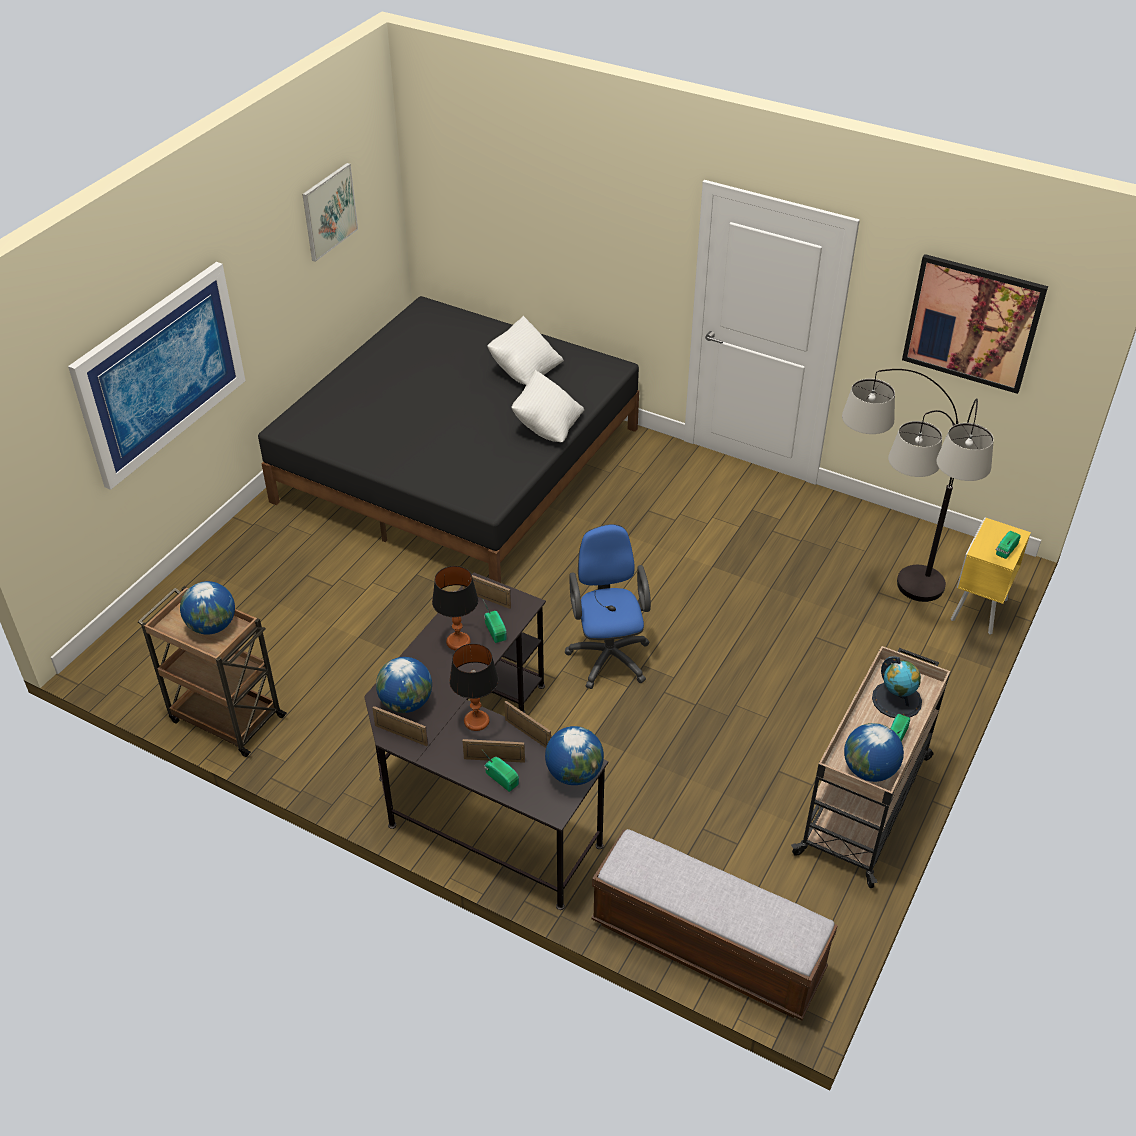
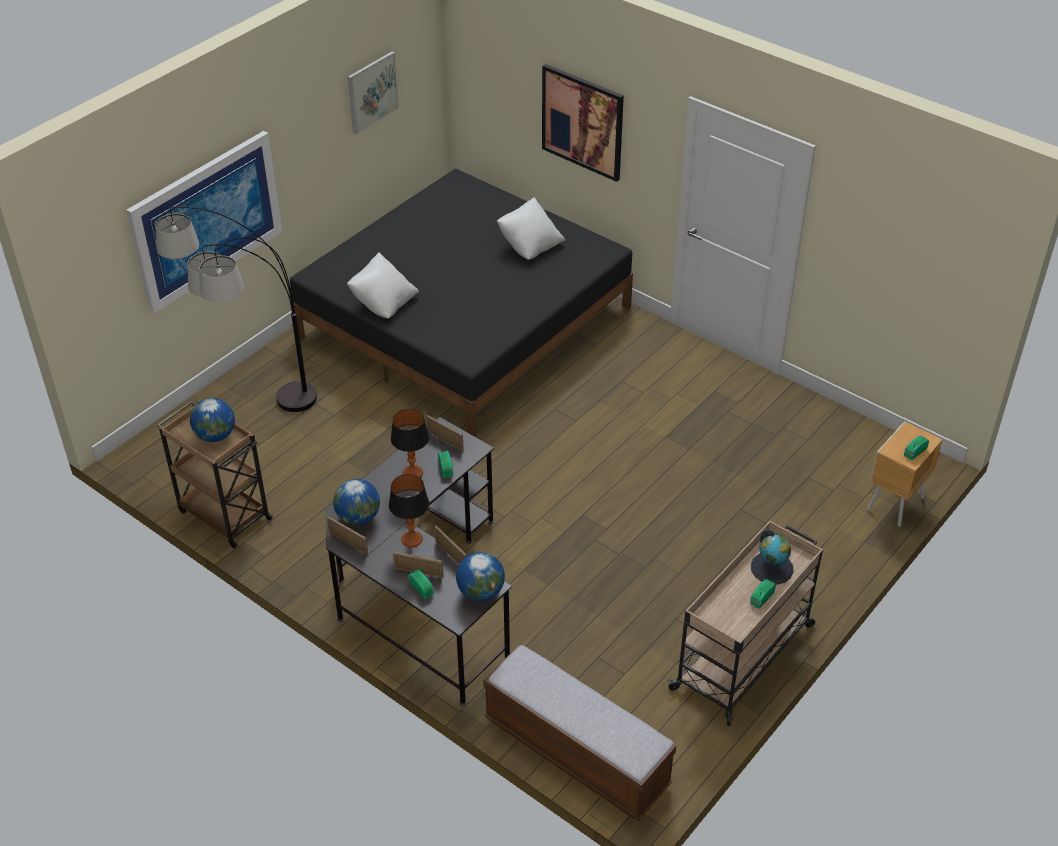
camera: 10 degrees right, 0 degrees up
white pillow [511,370,584,442] -> white pillow moved to [347,252,419,318]
blue office chair [565,524,651,689] -> none
floor lamp [842,369,994,602] -> floor lamp moved to [155,207,317,412]
globe [844,723,904,782] -> none
picture [902,254,1048,394] -> picture moved to [542,64,624,182]
yellow nightstand [951,517,1031,635] -> brown nightstand [867,421,943,527]

